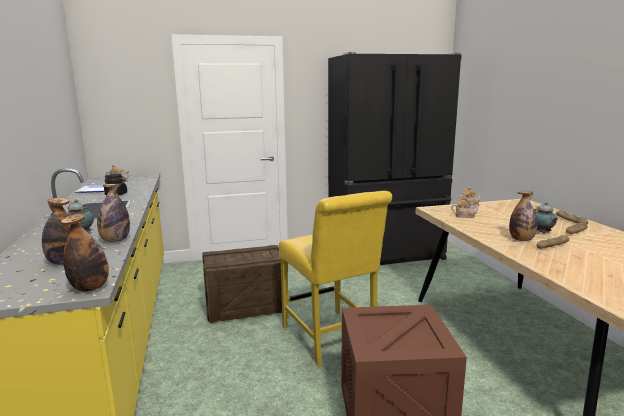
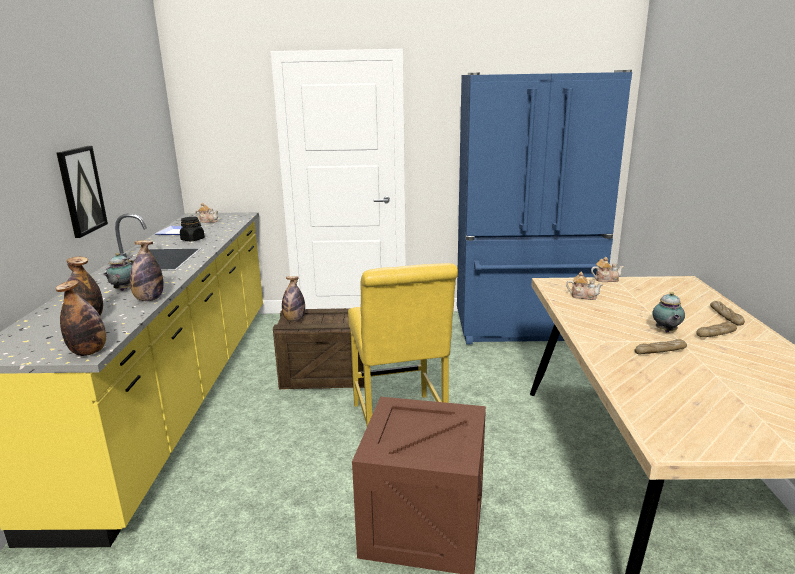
camera: 15 degrees right, 5 degrees up
black fridge [328,52,462,265] -> blue fridge [457,70,632,344]
bottle [509,192,538,241] -> bottle moved to [282,276,305,321]
none -> picture [57,146,108,238]

